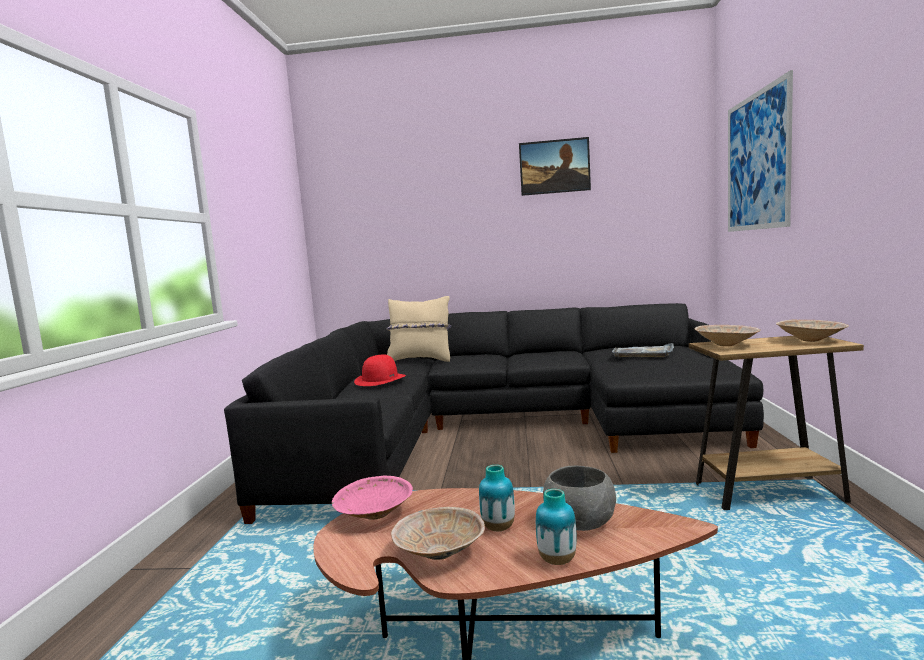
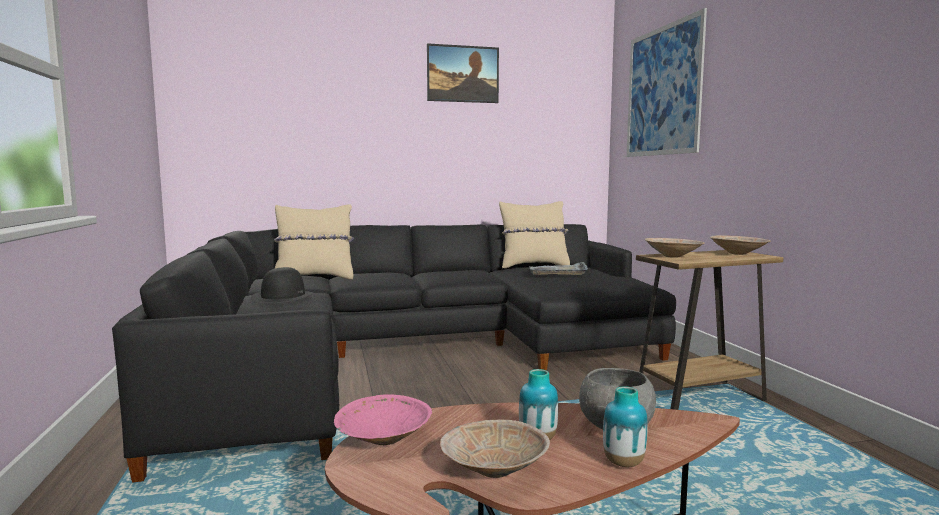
camera: 20 degrees left, 0 degrees up
red hat [354,354,406,386] -> black hat [251,267,314,304]
none -> beige pillow [499,201,570,268]

